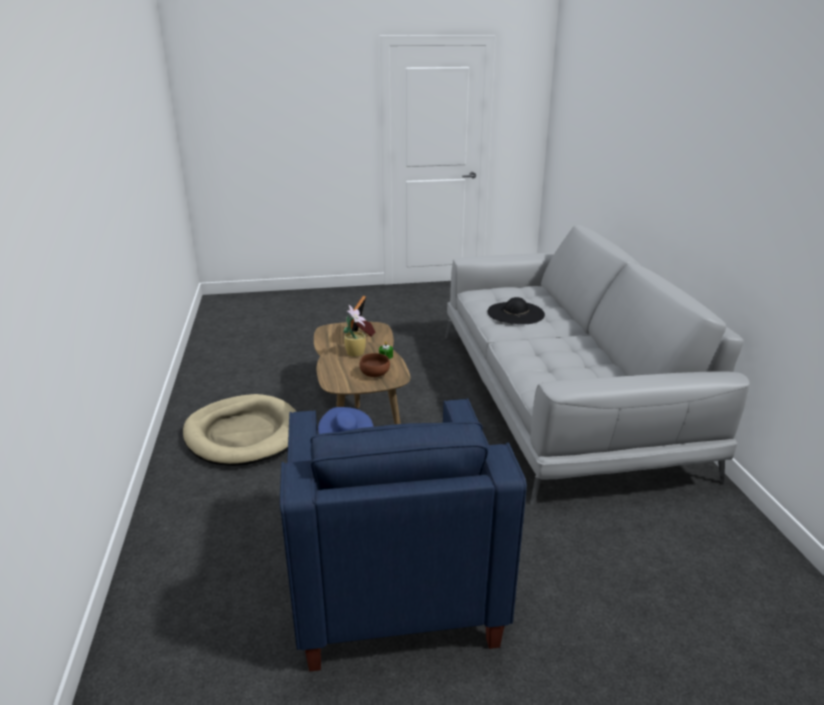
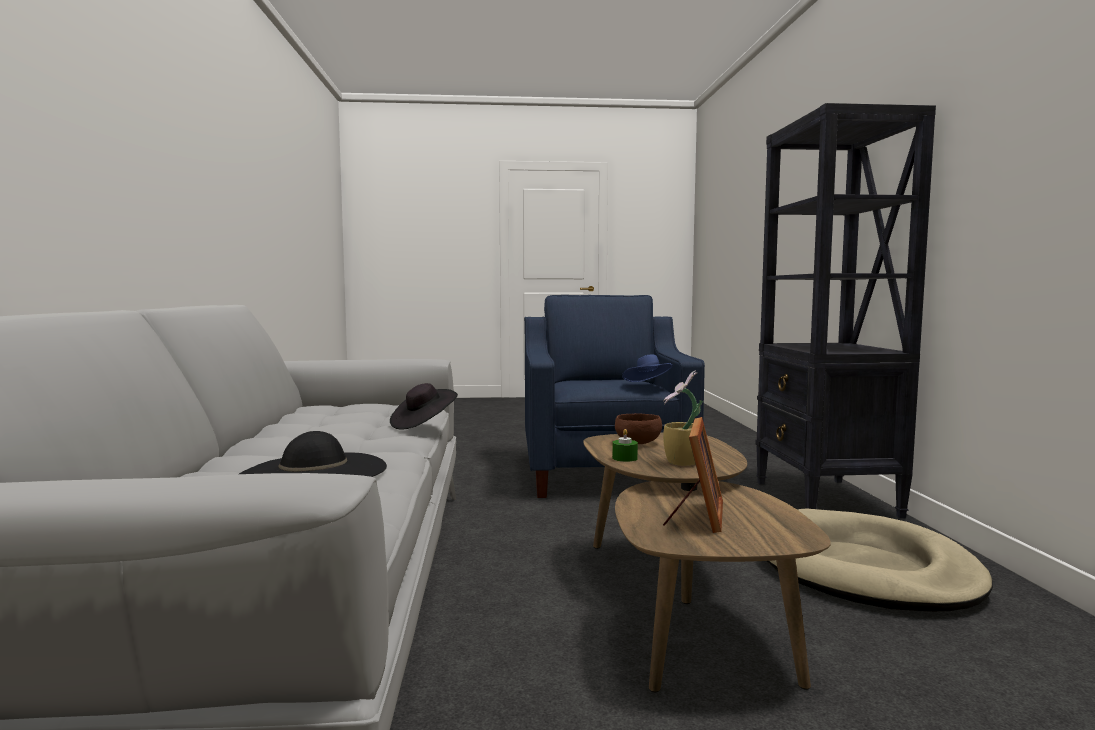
camera: 175 degrees left, 20 degrees down
none -> black hat [390,383,458,430]
none -> black bookcase [755,103,936,518]

